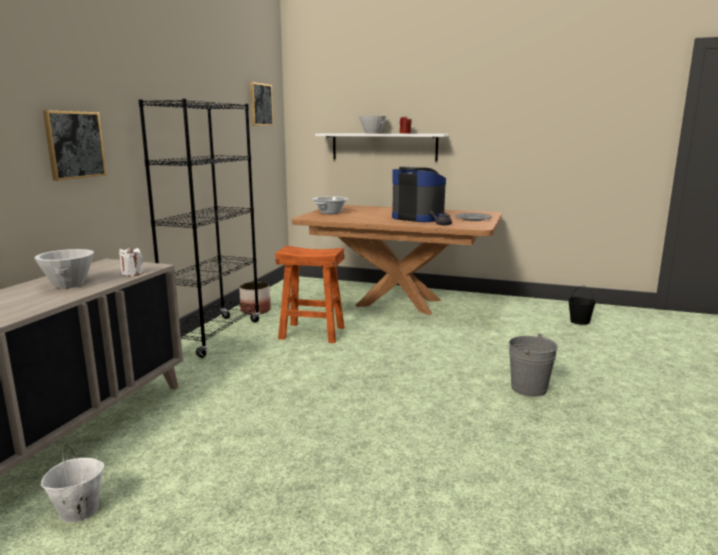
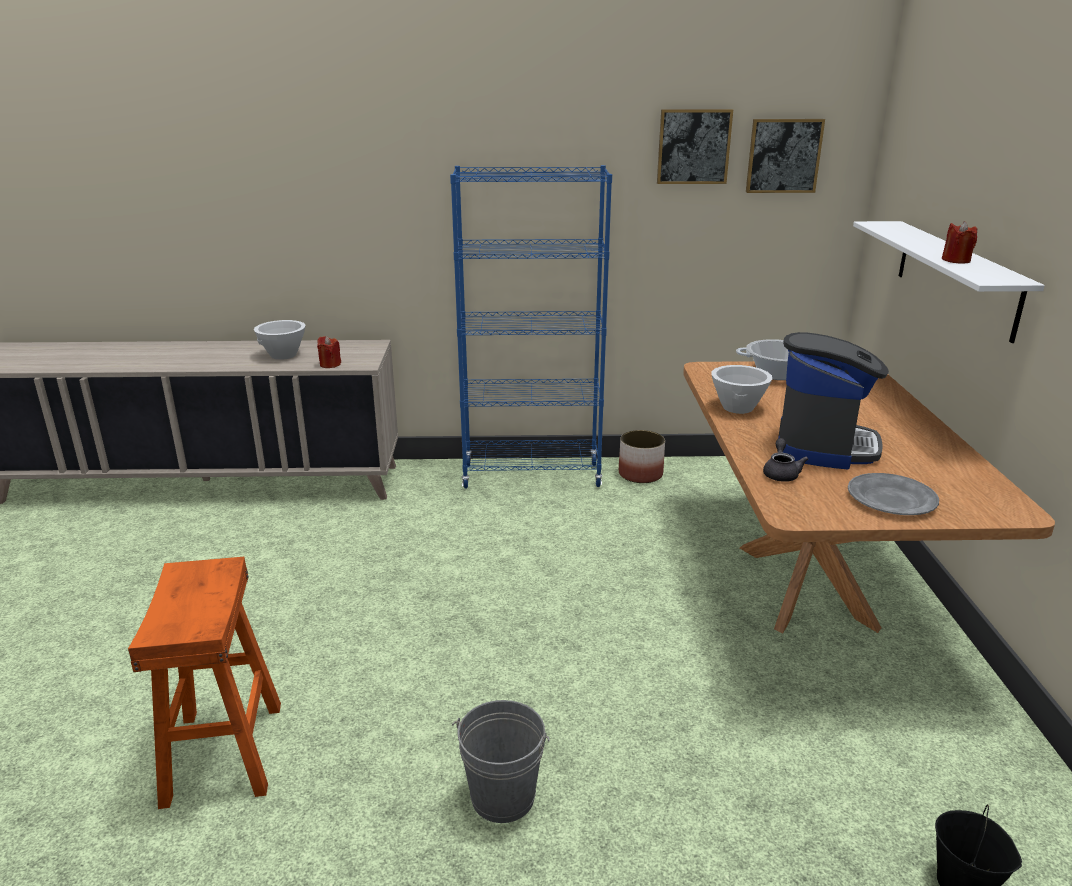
camera: 70 degrees right, 10 degrees up
white bucket [41,445,104,523] -> none
picture [43,110,107,181] -> picture moved to [657,109,733,184]
white candle [119,246,143,276] -> red candle [317,336,341,368]
black bookcase [139,99,260,358] -> blue bookcase [450,165,612,489]
orange stool [275,245,345,343] -> orange stool moved to [128,557,281,809]
white bowl [359,116,387,134] -> white bowl moved to [711,365,772,414]

